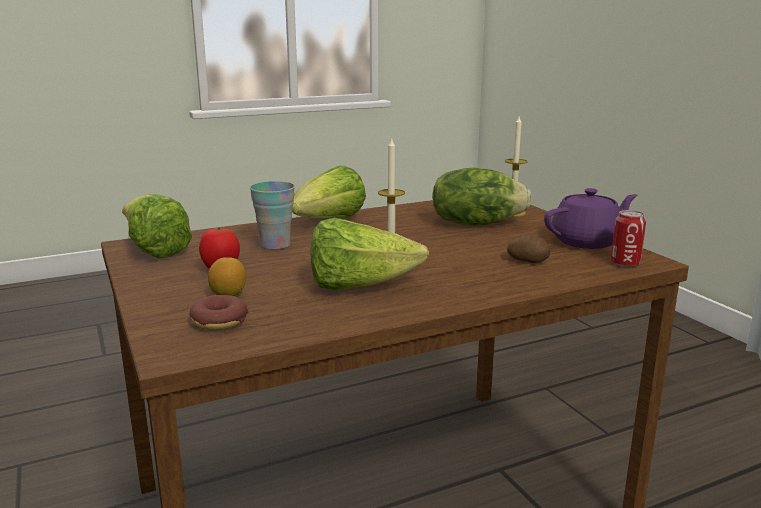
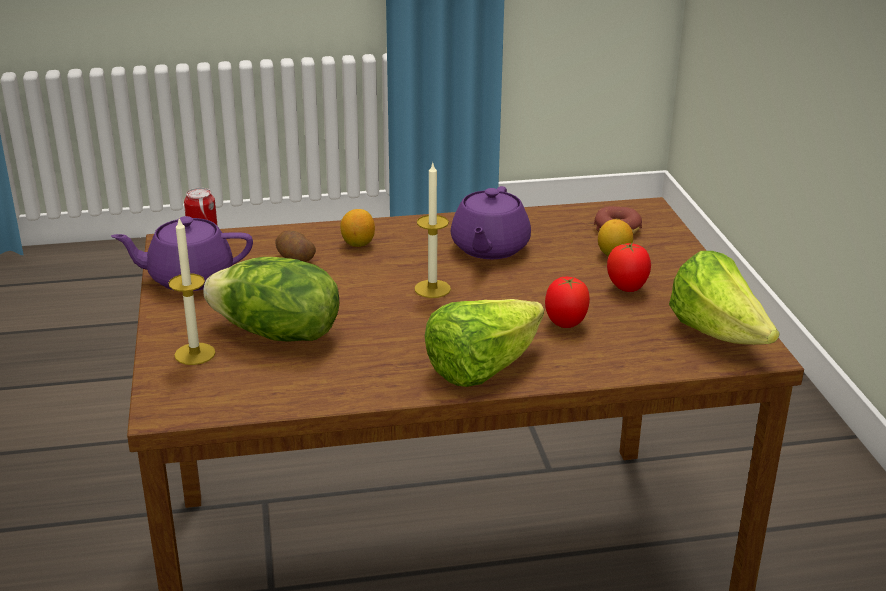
camera: 165 degrees left, 10 degrees up
cup [250,181,295,250] -> tomato [545,277,590,328]
lettuce [311,218,429,290] -> purple teapot [450,186,531,259]
none -> lemon [340,209,375,247]

